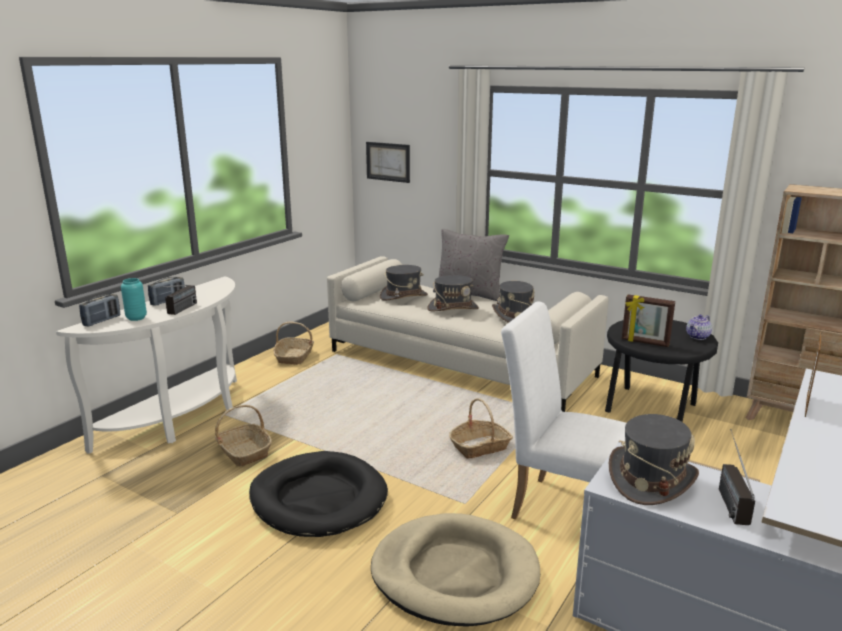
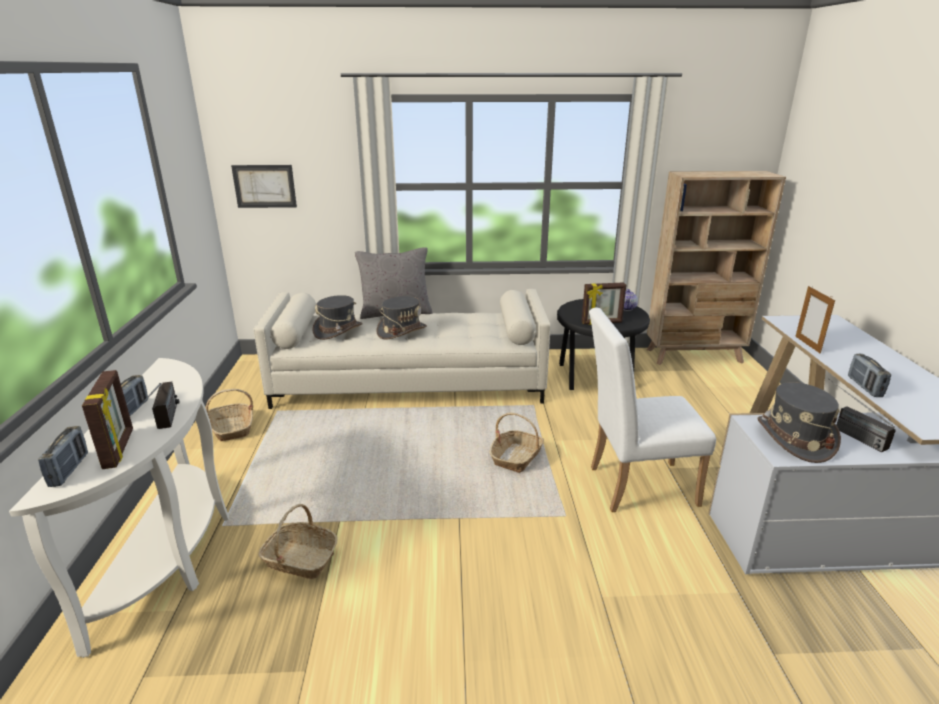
camera: 35 degrees left, 5 degrees up
turquoise vase [121,278,147,321] -> picture frame [82,370,133,469]
black dog bed [249,451,388,537] -> none
beige dog bed [371,513,540,627] -> none
grey hat [492,281,534,323] -> none
none -> radio [848,354,891,397]

